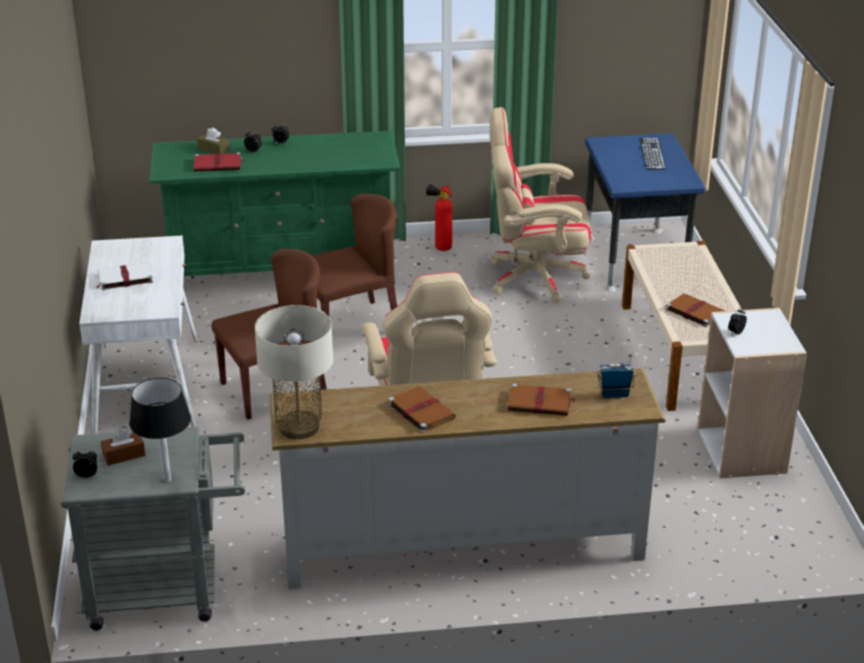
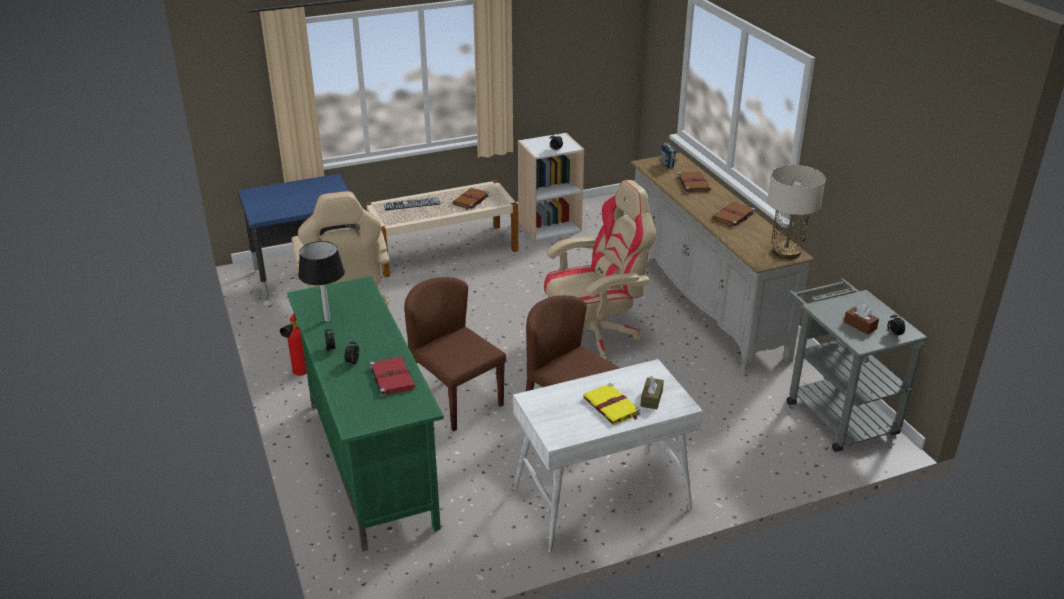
camera: 105 degrees left, 0 degrees up
white book [97,262,153,290] -> yellow book [583,383,640,425]
black table lamp [129,378,191,482] -> black table lamp moved to [298,241,345,322]
brown tissue box [197,127,229,154] -> brown tissue box moved to [640,376,664,409]
keyboard [640,138,666,170] -> keyboard moved to [383,197,441,210]

